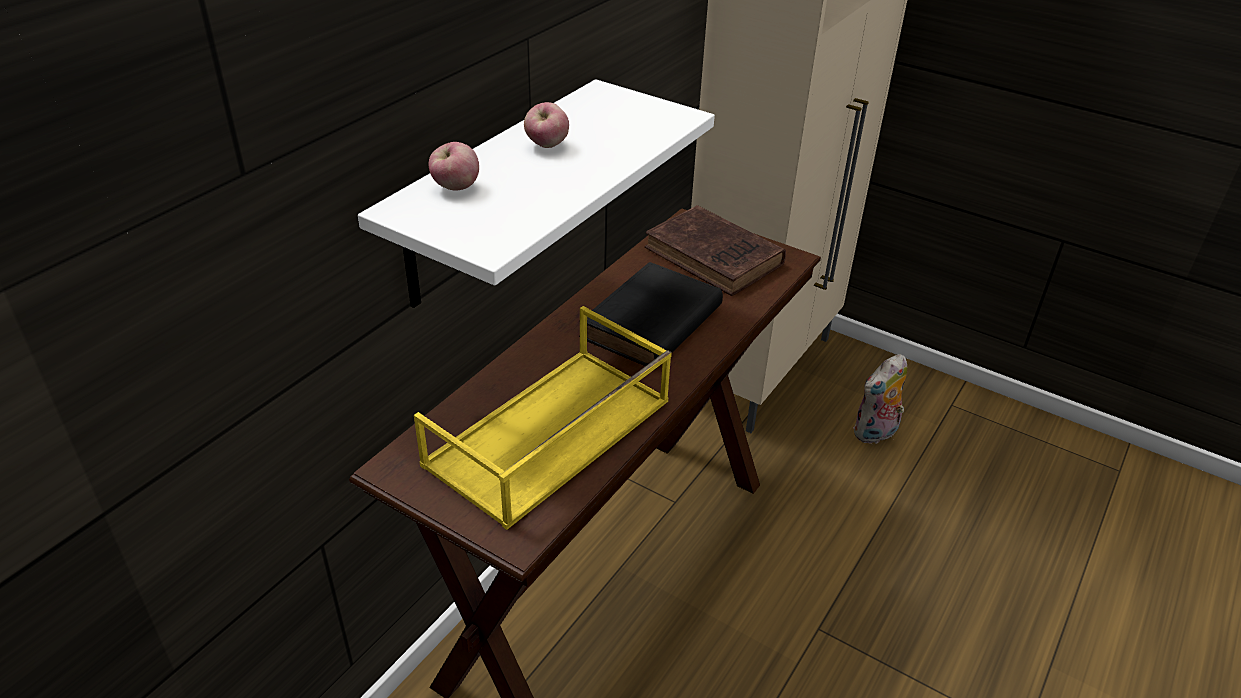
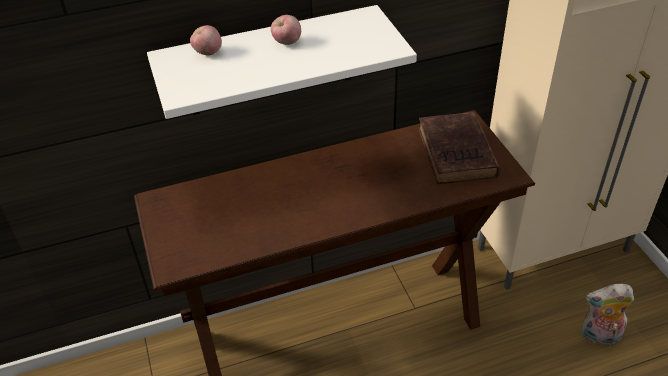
camera: 40 degrees right, 5 degrees up
yellow tray [414,306,672,530] -> none
black book [579,262,723,370] -> none

